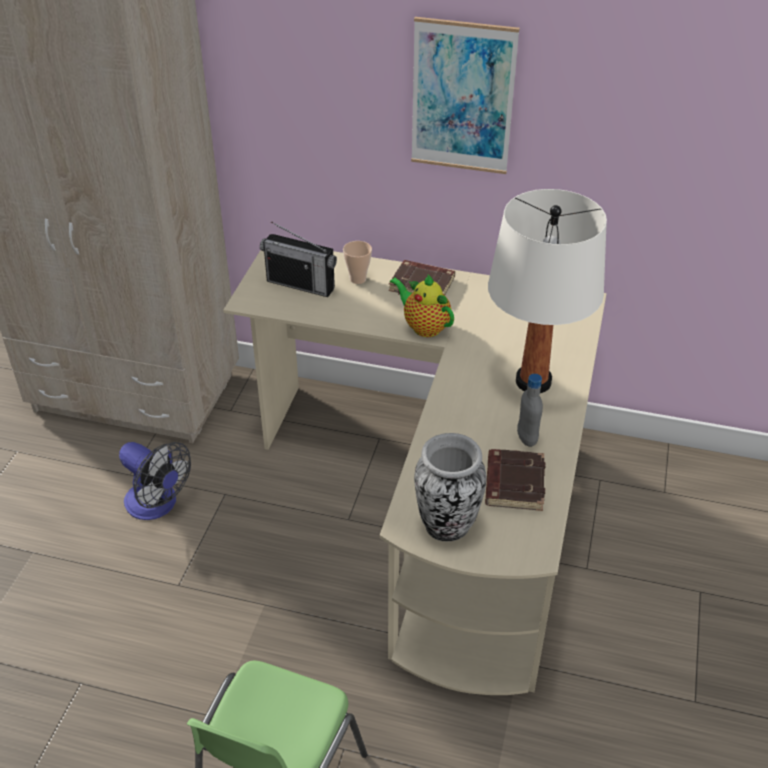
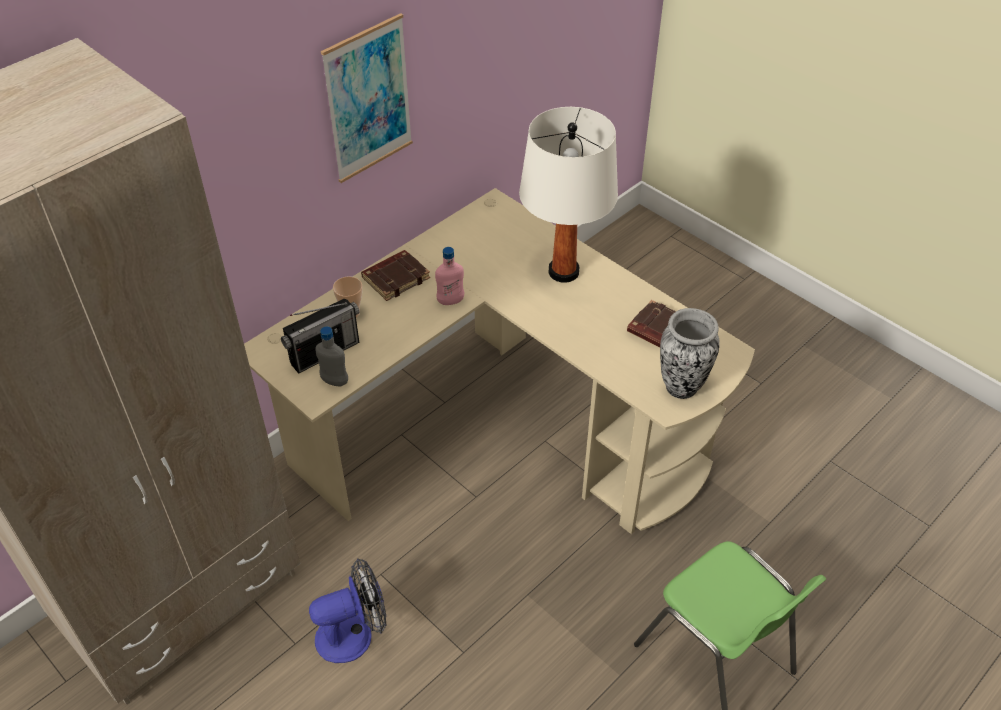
camera: 60 degrees left, 5 degrees up
teapot [390,274,454,337] -> pink bottle [435,247,464,305]
grey bottle [517,374,543,447] -> grey bottle moved to [315,326,348,386]

